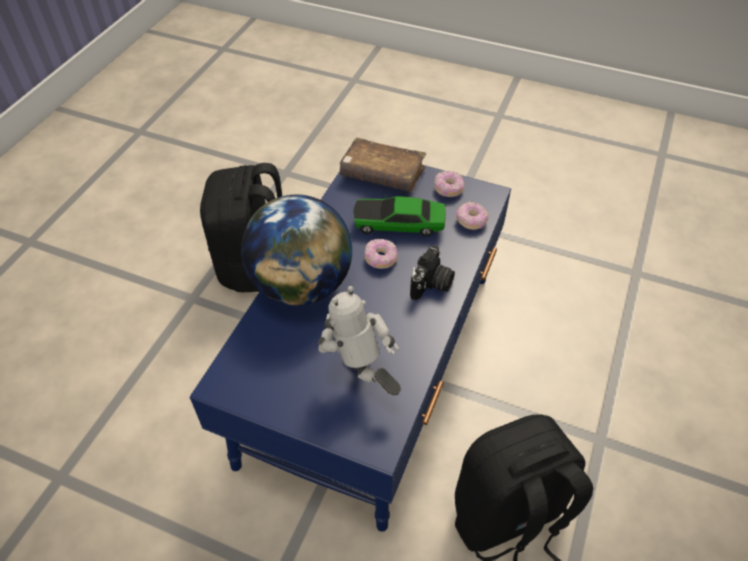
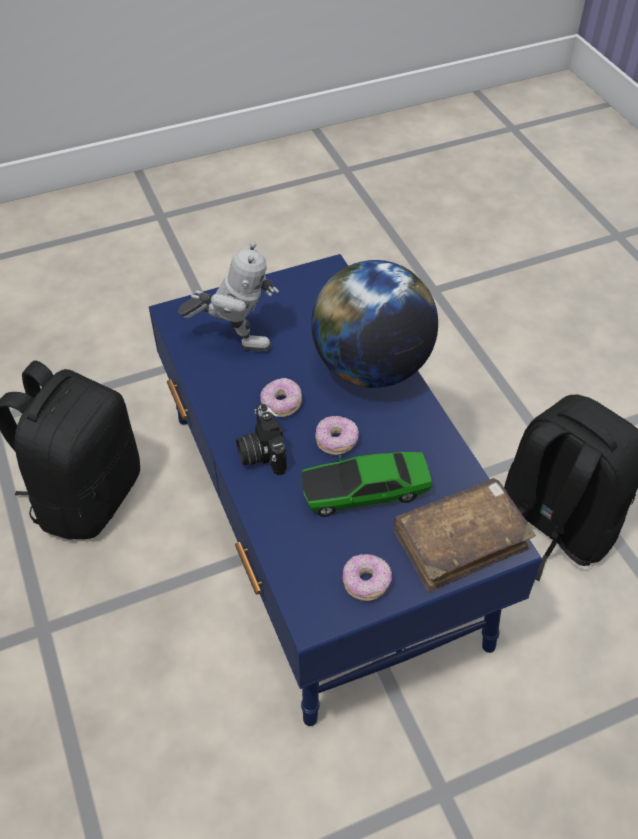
camera: 135 degrees right, 0 degrees up
toy car [353,195,446,237] -> toy car turned 150 degrees counterclockwise [302,452,433,517]
donut [456,202,489,230] -> donut moved to [260,378,302,417]

